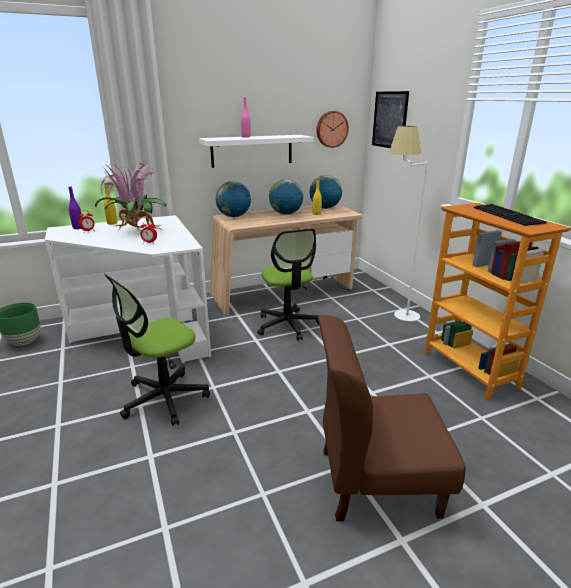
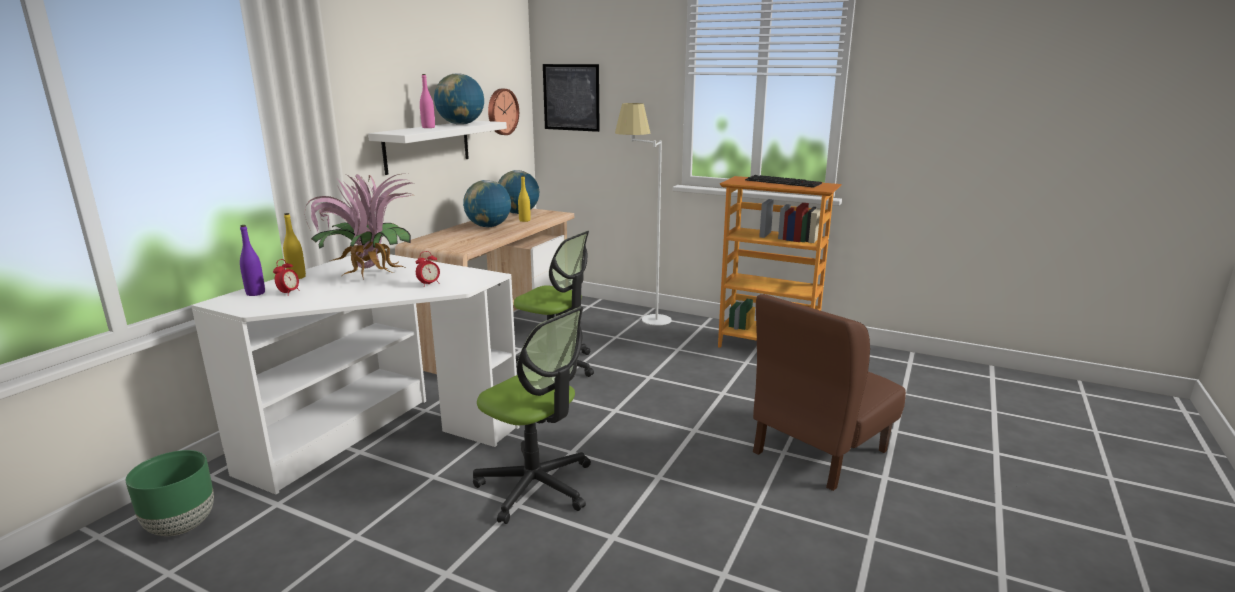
camera: 40 degrees left, 5 degrees down
office chair [104,273,210,426] -> office chair turned 60 degrees counterclockwise [473,307,591,524]
globe [216,181,251,217] -> globe moved to [434,73,484,125]

